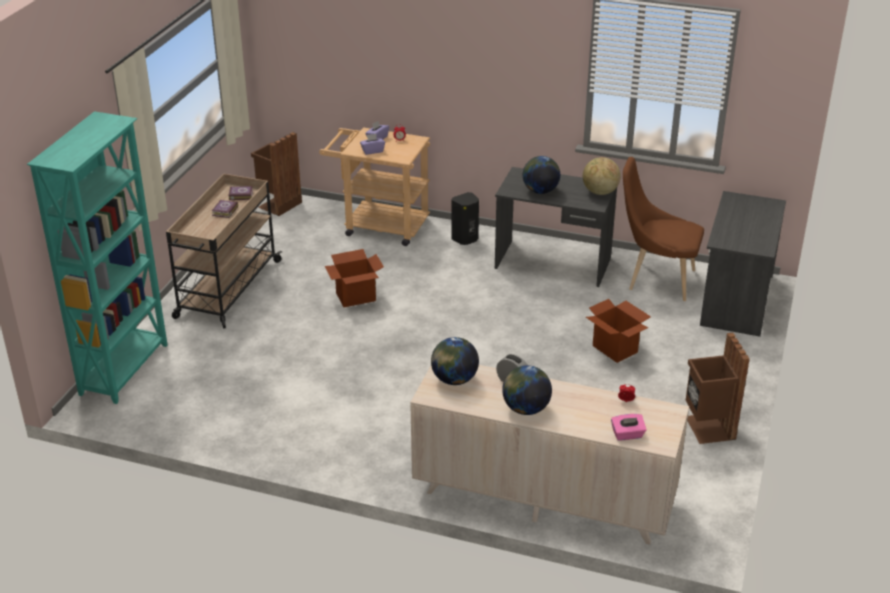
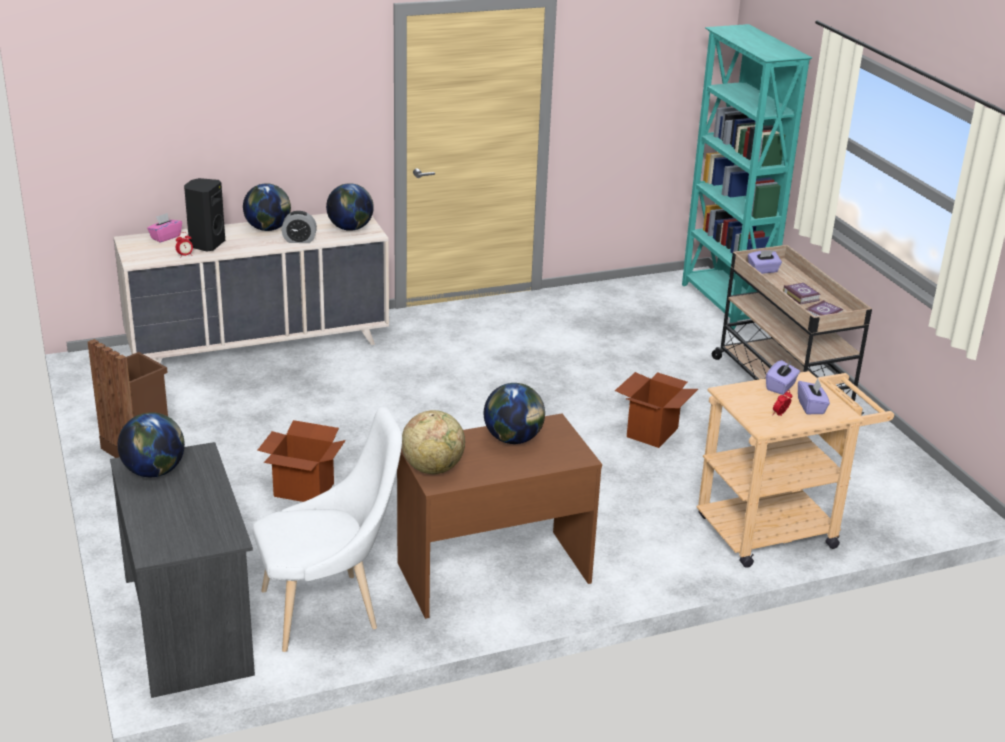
camera: 140 degrees right, 5 degrees down
brown trash can [251,132,302,216] -> none
black speaker [451,192,479,245] -> black speaker moved to [184,178,225,251]
grey desk [495,167,617,287] -> brown desk [397,413,602,619]
brown chair [623,157,704,301] -> white chair [253,407,402,652]
none -> globe [118,412,185,477]
none -> purple tissue box [748,250,782,274]

